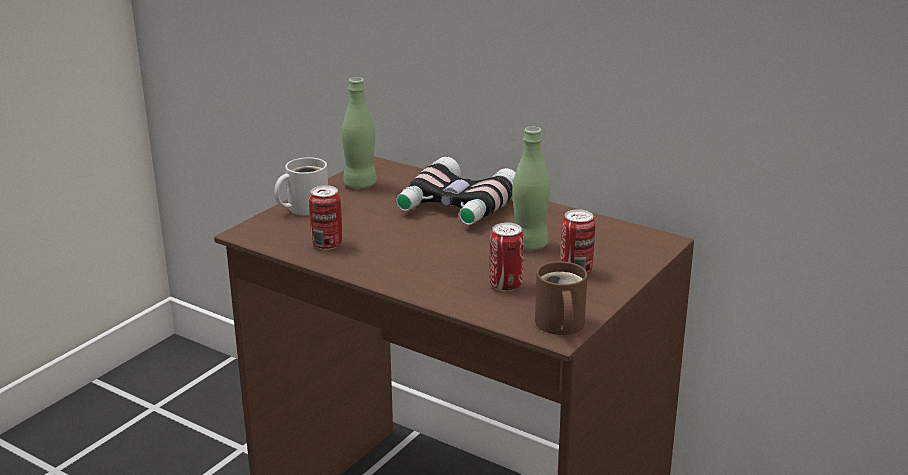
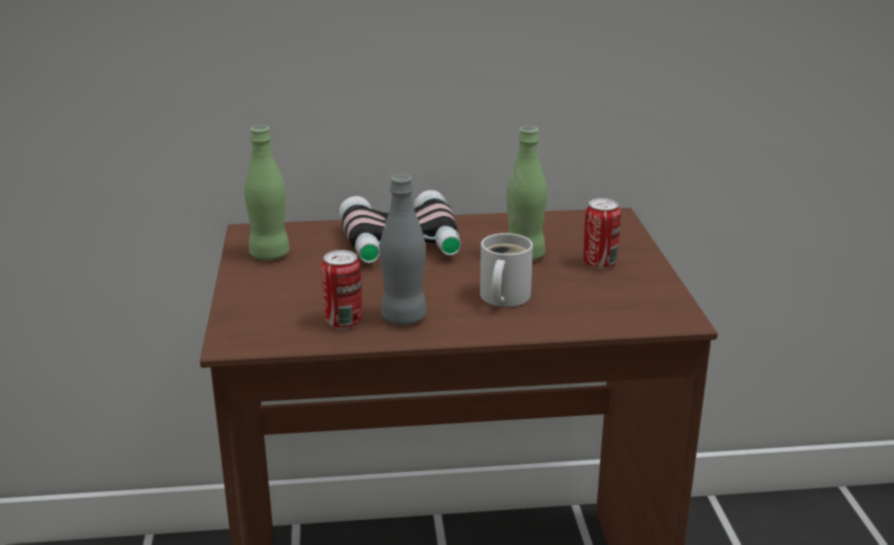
camera: 40 degrees left, 0 degrees up
white mug [274,157,328,216] -> white mug moved to [480,233,533,307]
can [490,222,524,291] -> none
brown mug [535,261,588,335] -> none
none -> grey bottle [380,174,426,325]

